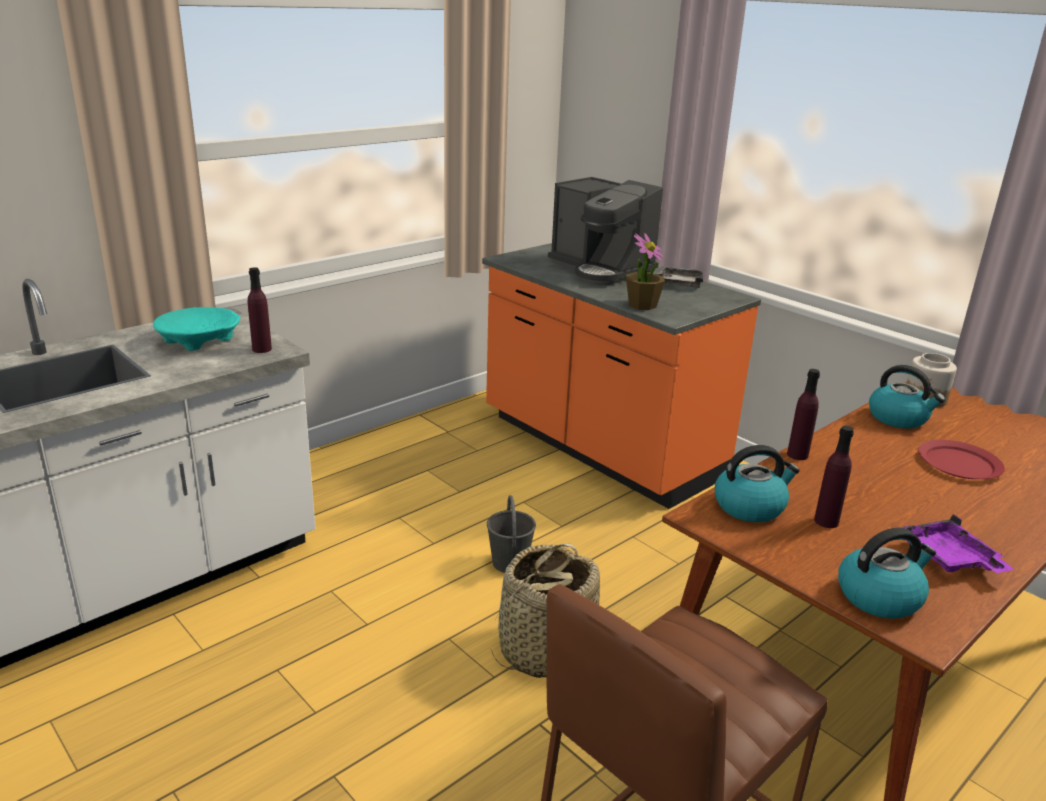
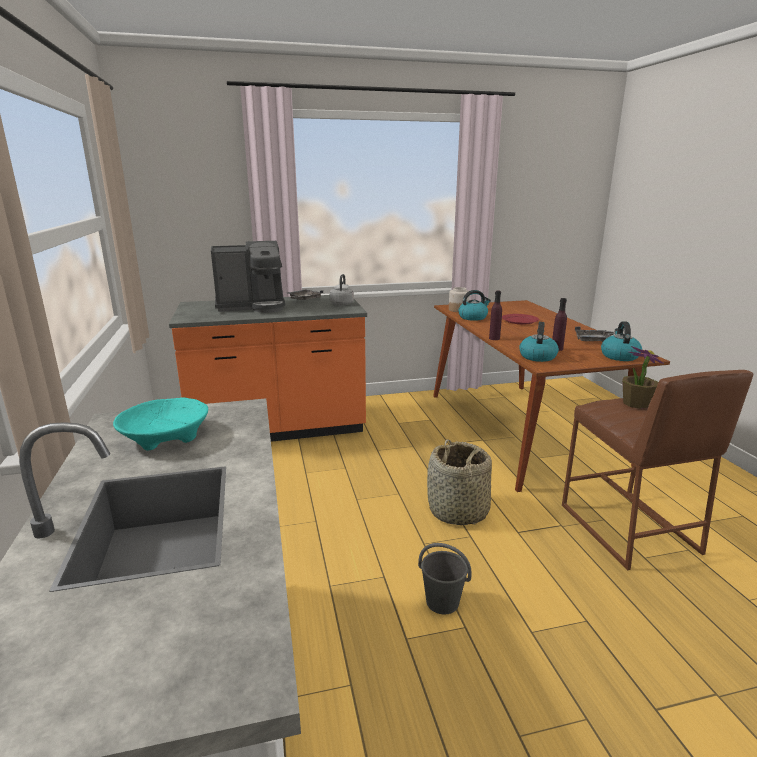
camera: 60 degrees left, 5 degrees down
purple bottle [248,267,272,353] -> none
grey bucket [487,495,536,573] -> grey bucket moved to [418,543,472,615]
potted plant [626,233,665,310] -> potted plant moved to [622,346,664,409]
purple tray [900,514,1014,573] -> grey tray [575,327,615,342]
none -> grey kettle [330,274,354,305]

